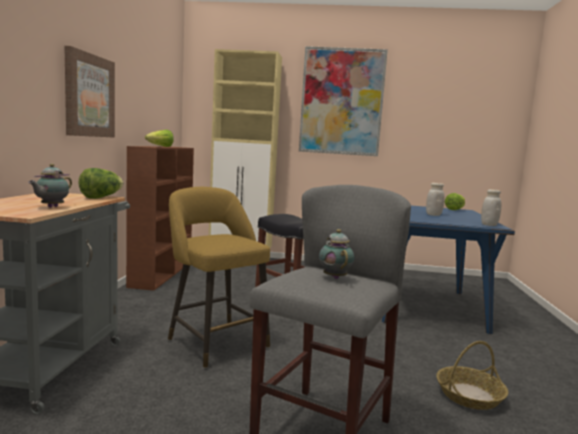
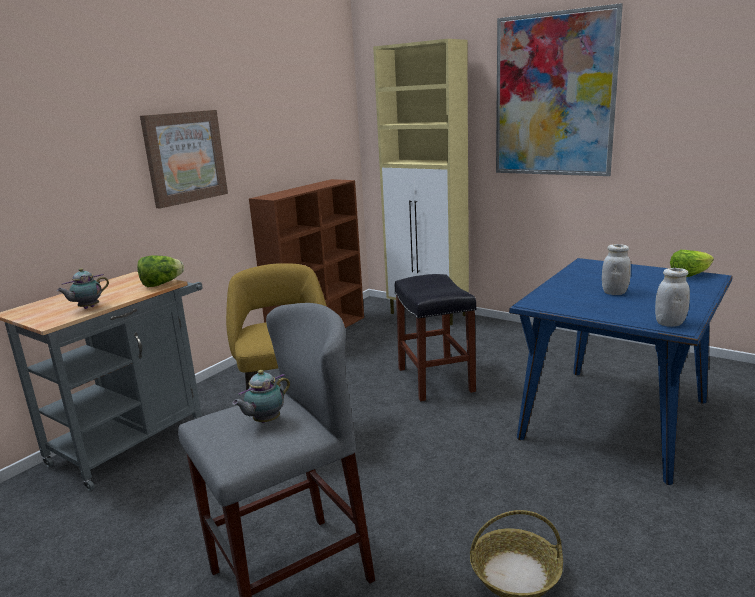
camera: 30 degrees right, 10 degrees up
lettuce [145,130,174,147] -> none
teapot [319,229,355,279] -> teapot turned 150 degrees counterclockwise [232,370,290,423]

